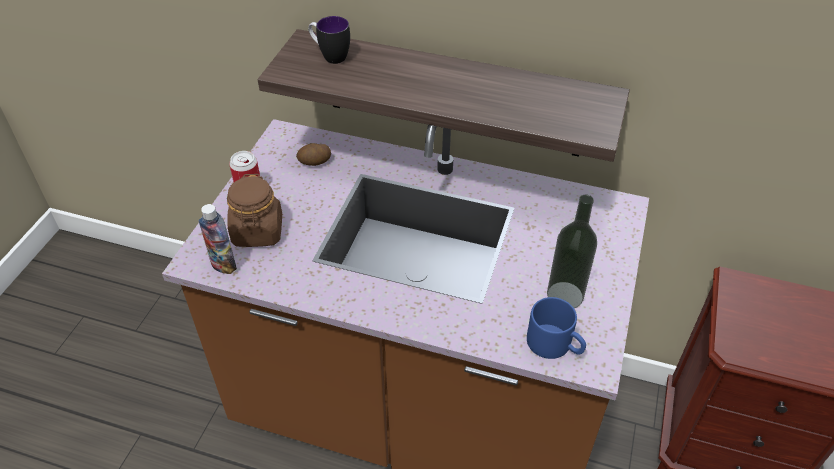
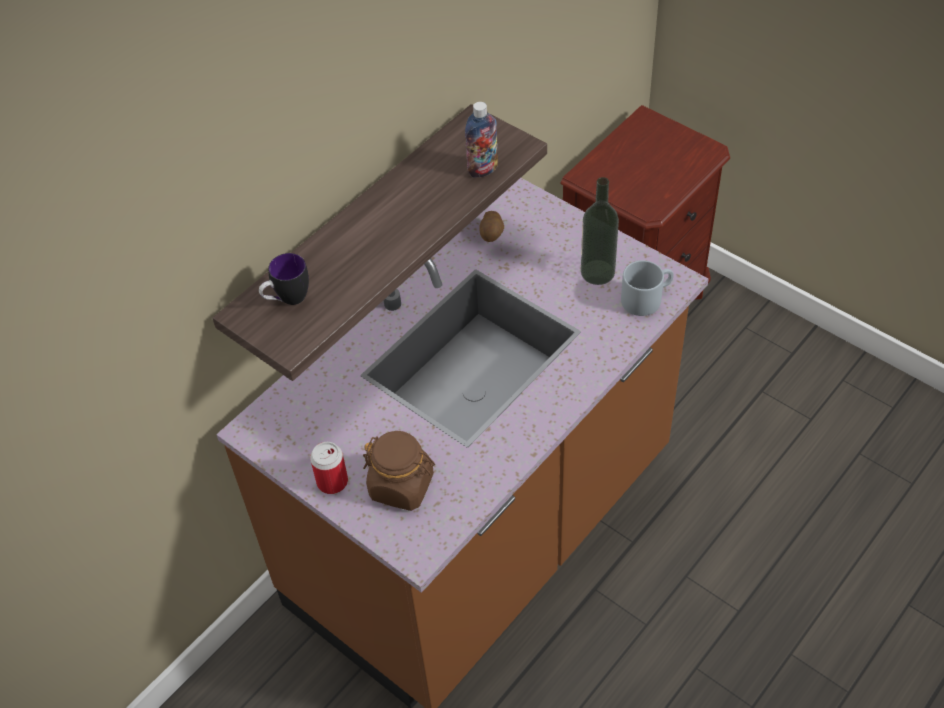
camera: 65 degrees left, 5 degrees up
bottle [198,204,237,274] -> bottle moved to [465,102,498,178]
potato [296,143,331,166] -> potato moved to [480,211,504,242]
blue mug [527,297,586,359] -> grey mug [621,260,674,316]

